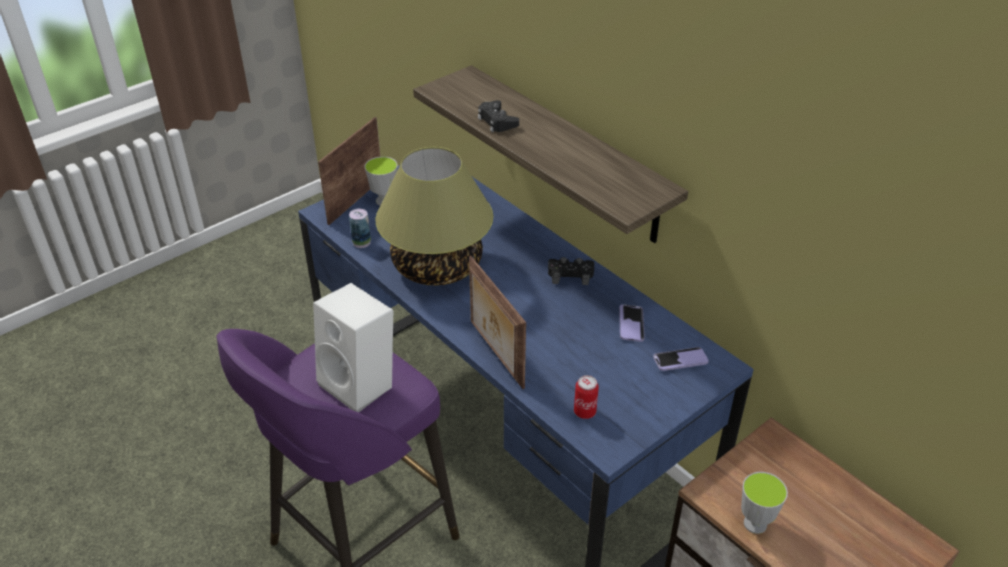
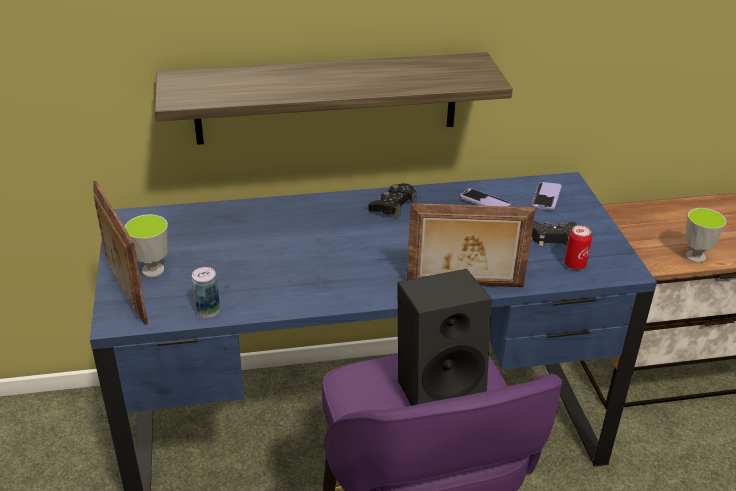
camera: 60 degrees left, 5 degrees down
white speaker [313,283,393,413] -> black speaker [398,269,492,406]
table lamp [376,147,493,286] -> none
black game controller [478,100,519,132] -> black game controller moved to [532,221,577,246]

